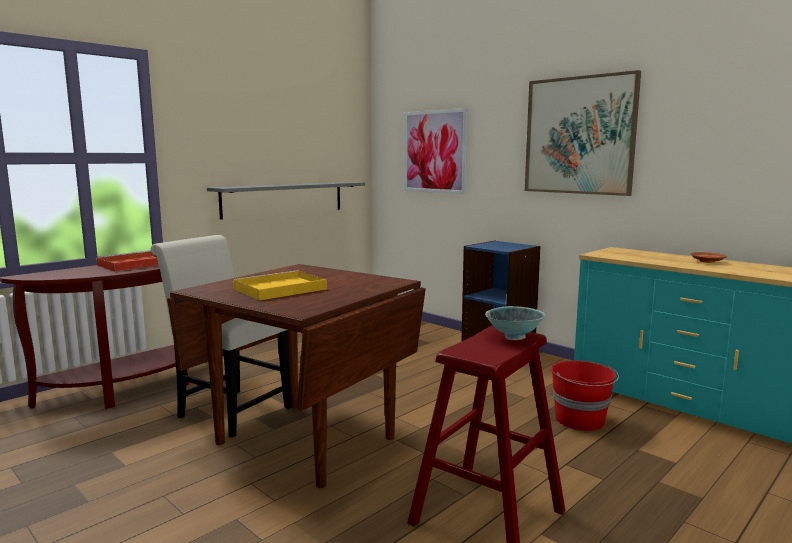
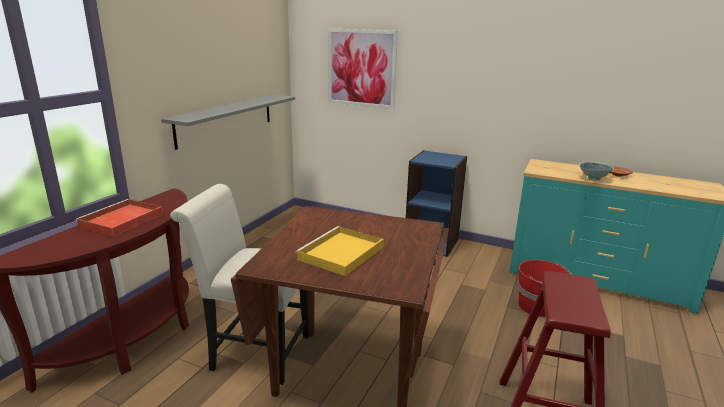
camera: 20 degrees left, 10 degrees up
bowl [485,306,545,340] -> bowl moved to [579,162,614,181]
picture [525,70,641,196] -> none

